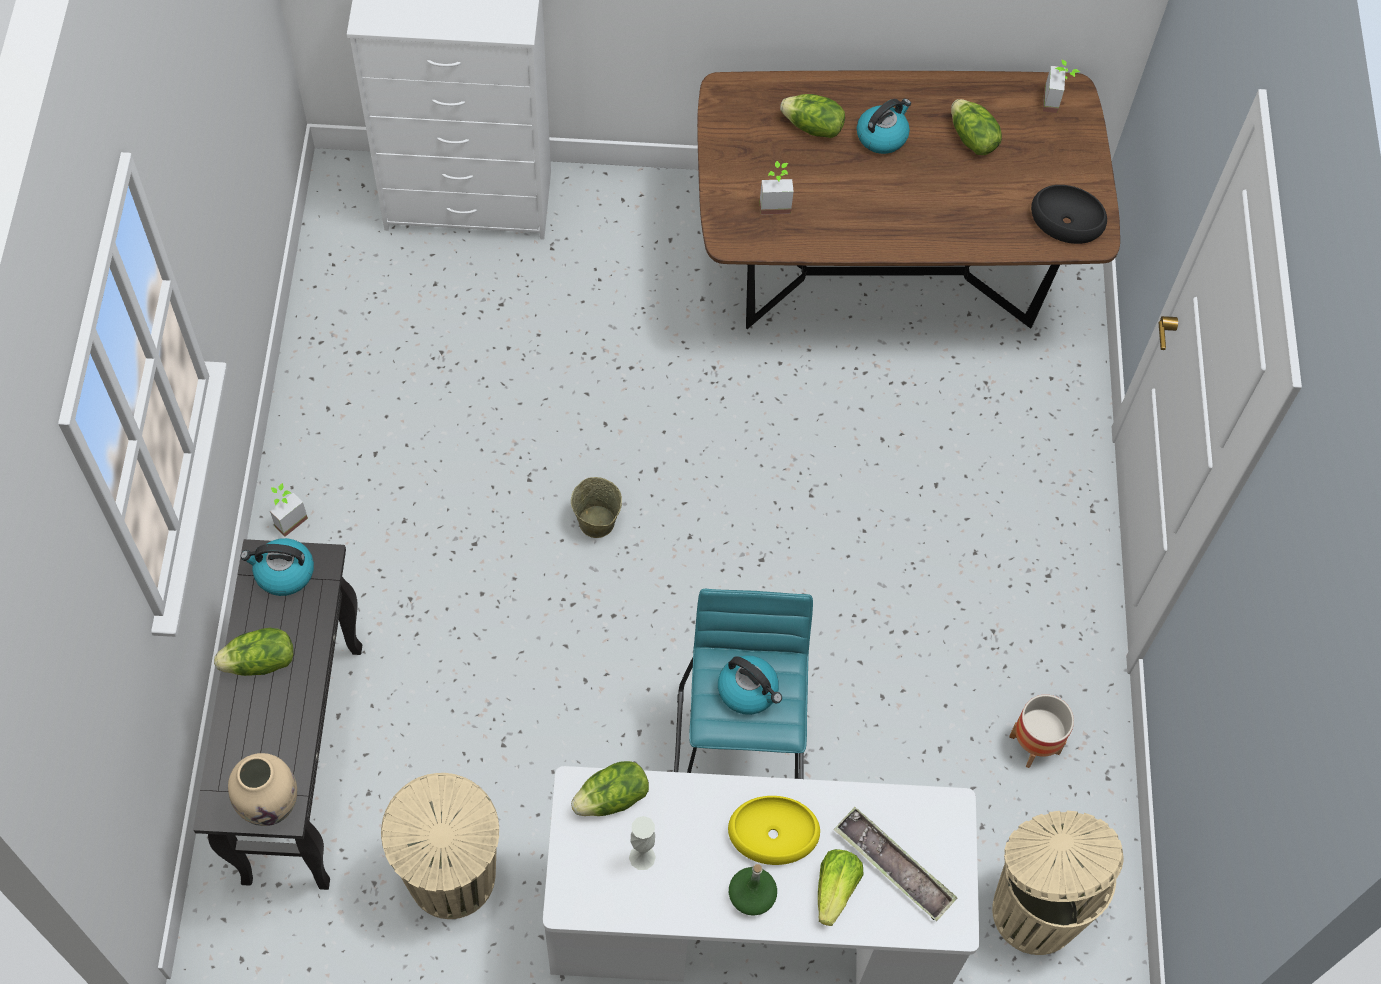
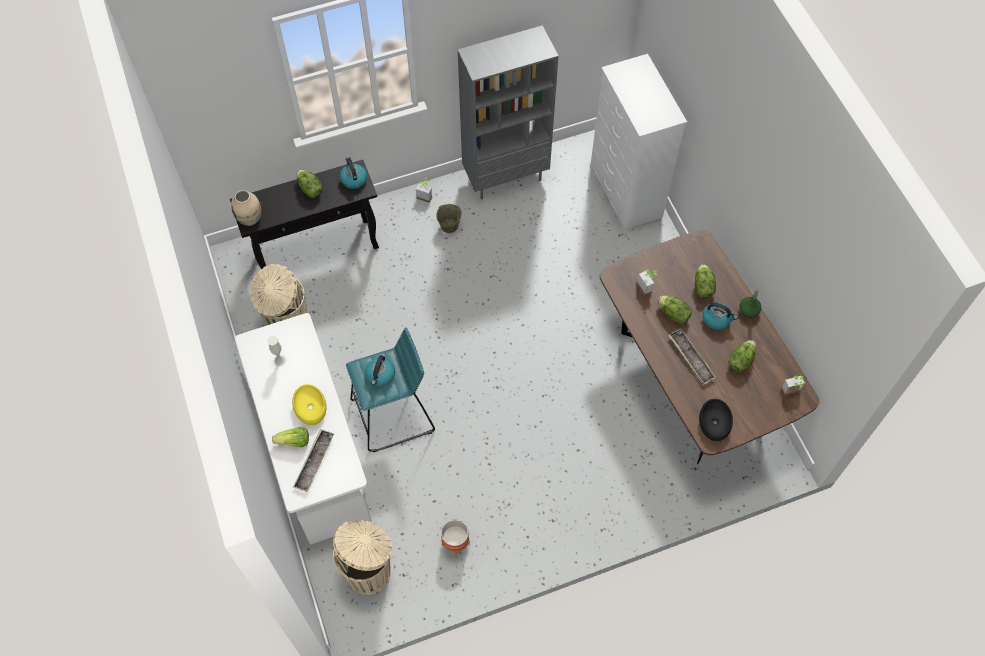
camera: 70 degrees right, 0 degrees up
beige bucket [571,477,622,538] -> beige bucket moved to [436,204,462,233]
lettuce [571,761,649,816] -> lettuce moved to [658,296,692,324]
green bottle [729,864,777,916] -> green bottle moved to [739,288,762,318]
none -> grey bookcase [458,25,558,199]
none -> tray [668,328,717,384]

